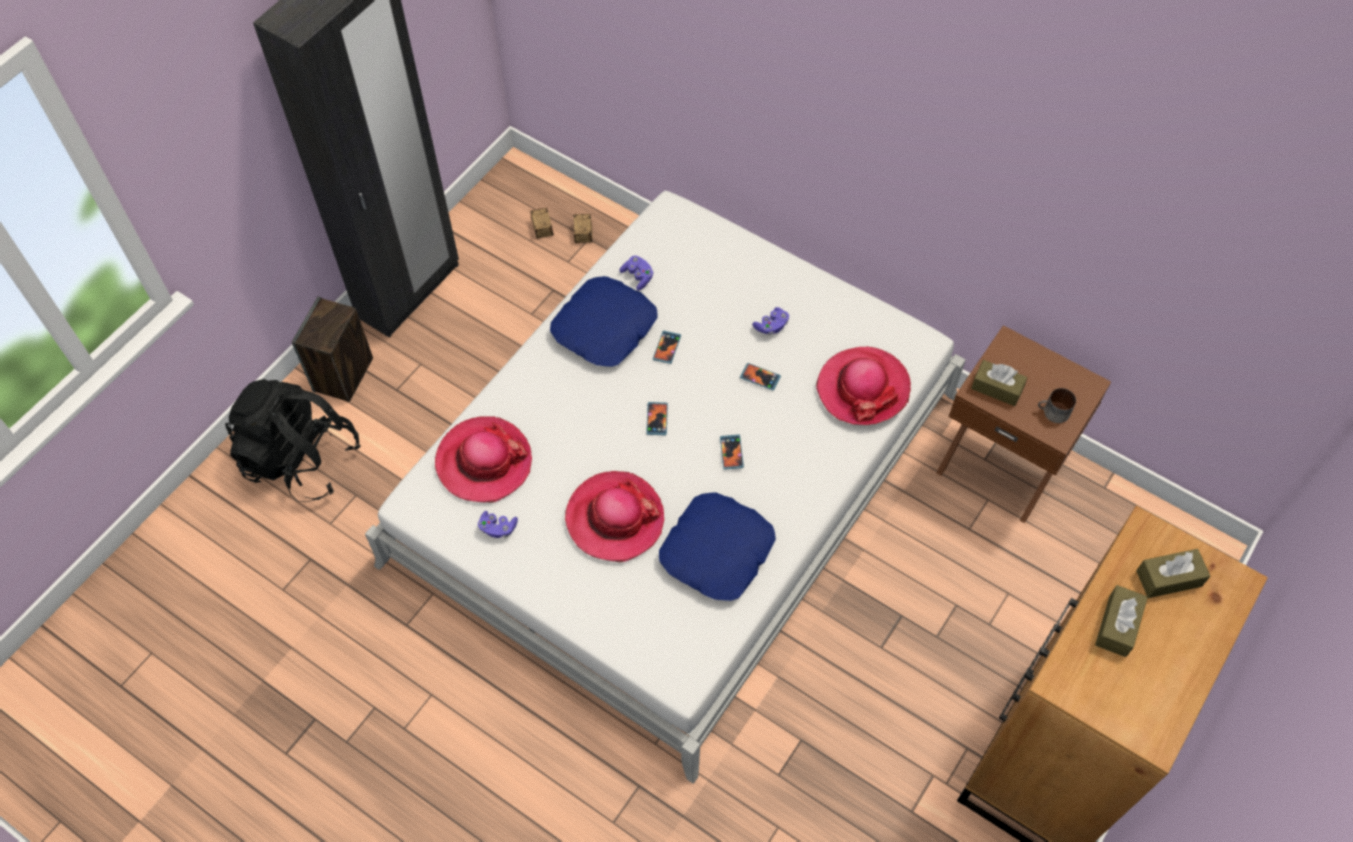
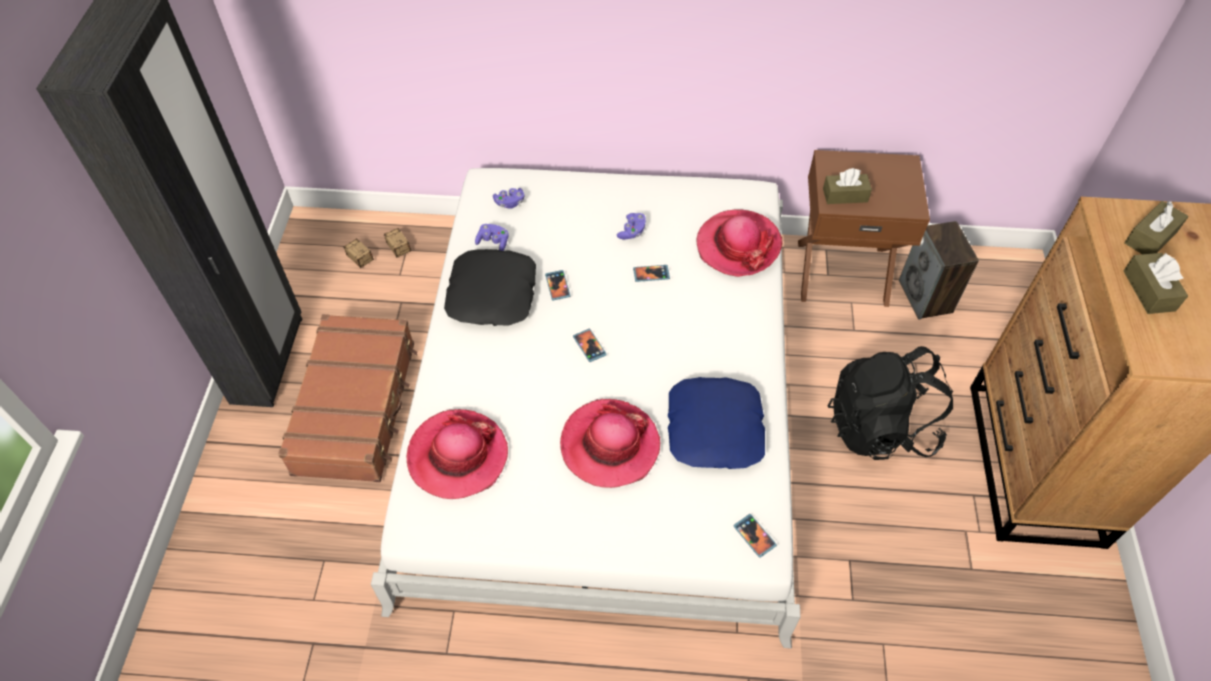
camera: 30 degrees left, 5 degrees down
black backpack [225,379,361,502] -> black backpack moved to [828,346,953,460]
speaker [292,297,373,402] -> speaker moved to [899,221,979,320]
purple game controller [478,511,518,538] -> purple game controller moved to [493,188,524,209]
blue pillow [550,276,657,367] -> black pillow [444,249,536,326]
phone [720,434,744,470] -> phone moved to [733,514,777,558]
mug [1038,388,1076,423] -> none
none -> brown suitcase [278,314,417,482]

